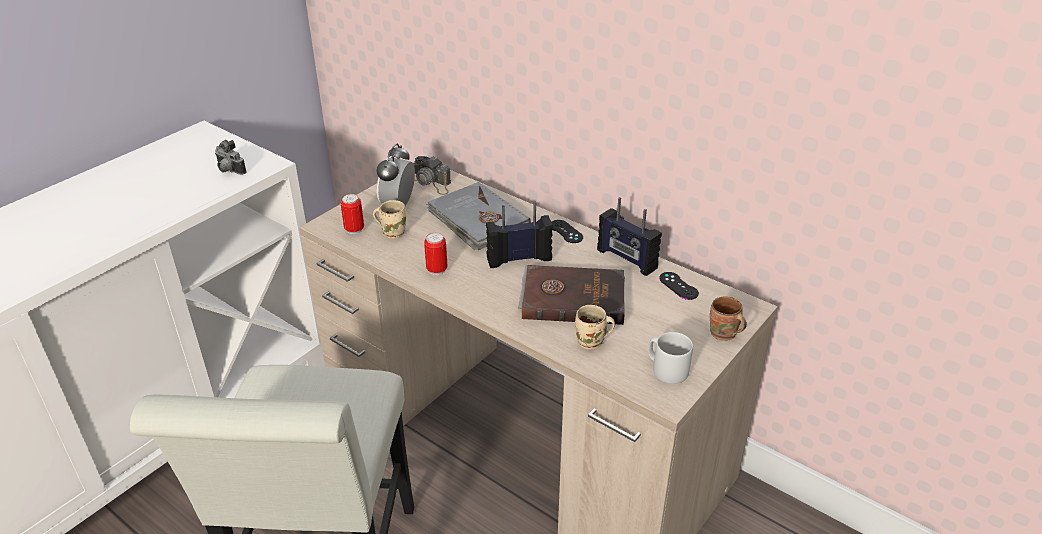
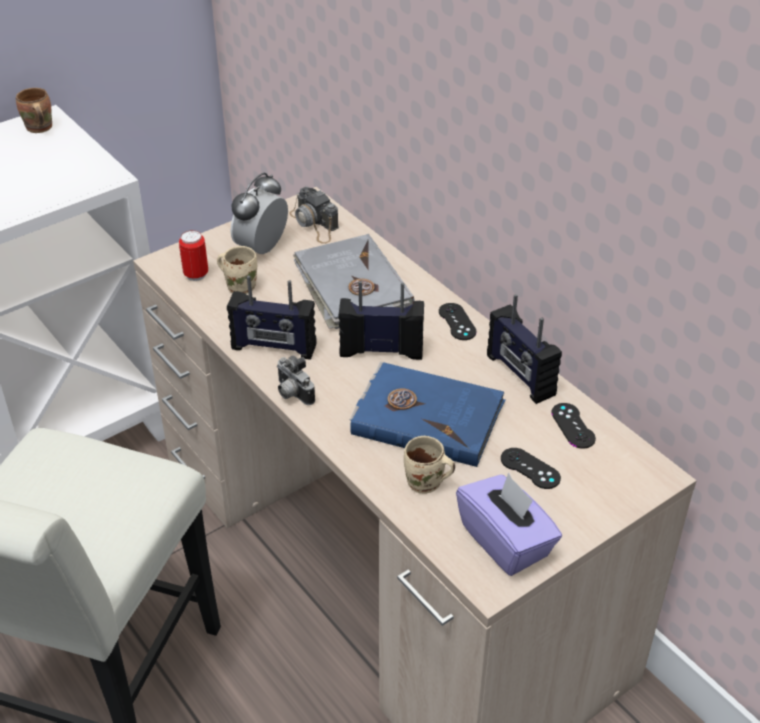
camera: 15 degrees right, 5 degrees up
camera [215,140,246,175] -> camera moved to [277,355,315,405]
can [424,233,448,275] -> radio [227,276,317,359]
brown book [518,265,625,325] -> blue book [349,362,506,467]
grey mug [648,332,693,384] -> purple tissue box [456,473,562,576]
brown mug [710,296,747,341] -> brown mug moved to [16,88,52,133]
none -> black game controller [501,448,561,489]

